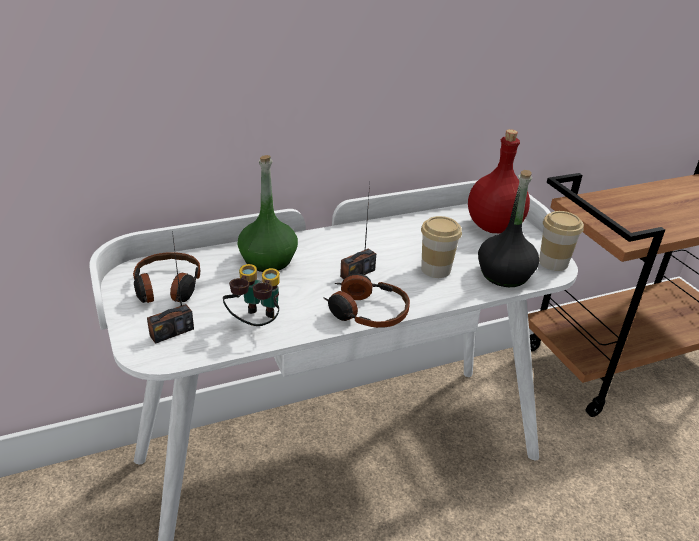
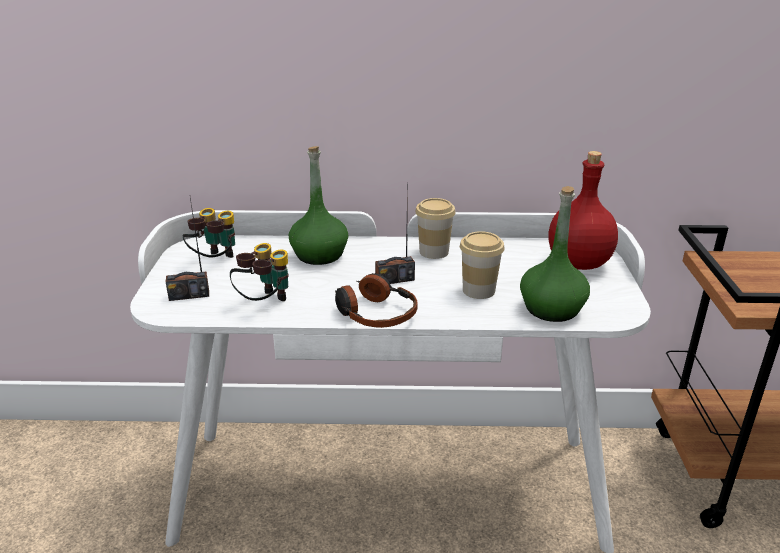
camera: 25 degrees right, 5 degrees down
headphones [133,252,200,303] -> binoculars [183,208,235,258]
black bottle [478,170,539,287] -> green bottle [520,186,590,322]
cup [539,211,584,271] -> cup moved to [415,198,456,259]

